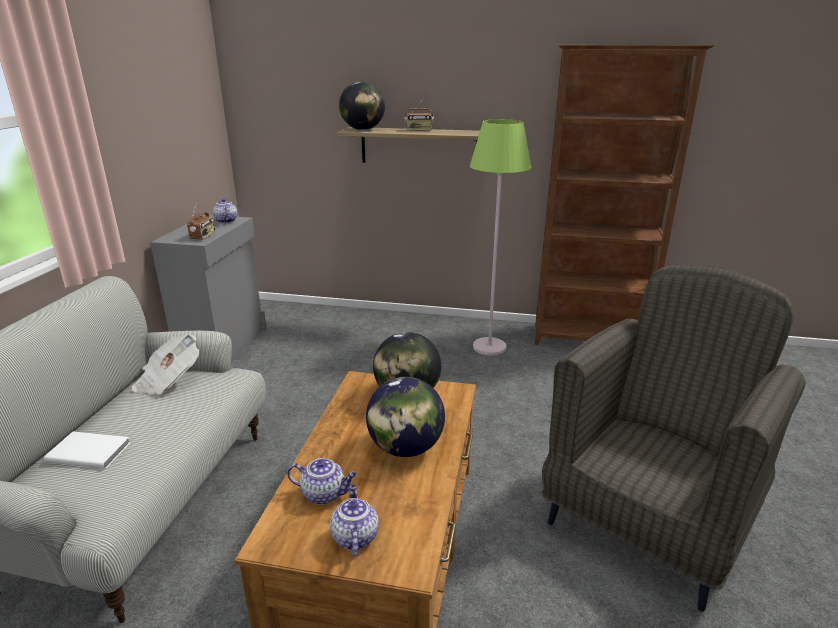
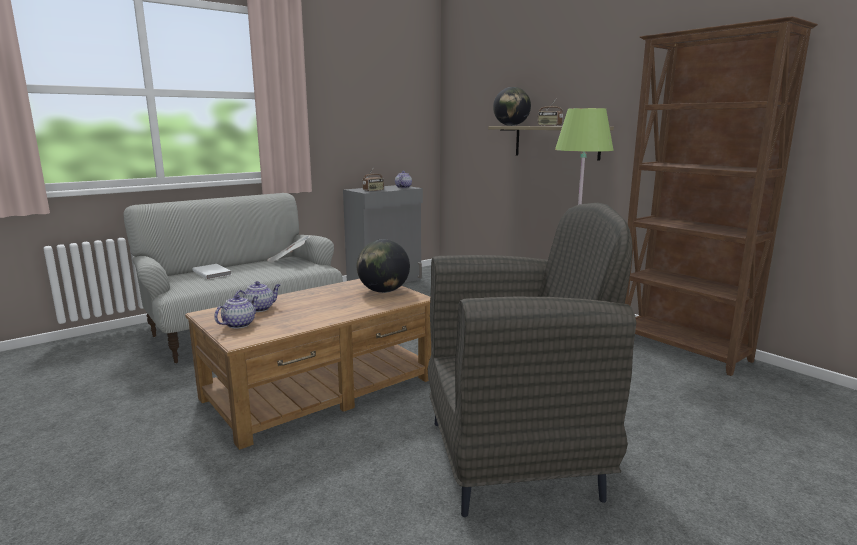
camera: 40 degrees right, 10 degrees down
teapot [287,458,357,505] -> teapot turned 90 degrees counterclockwise [234,281,280,312]
globe [366,377,445,457] -> none

